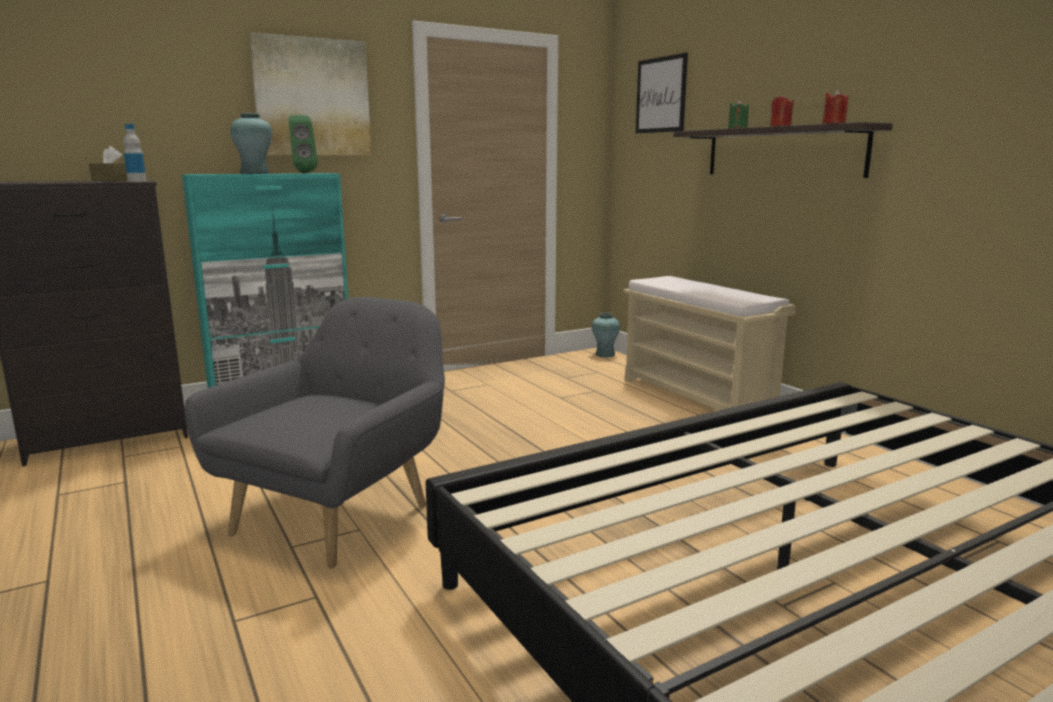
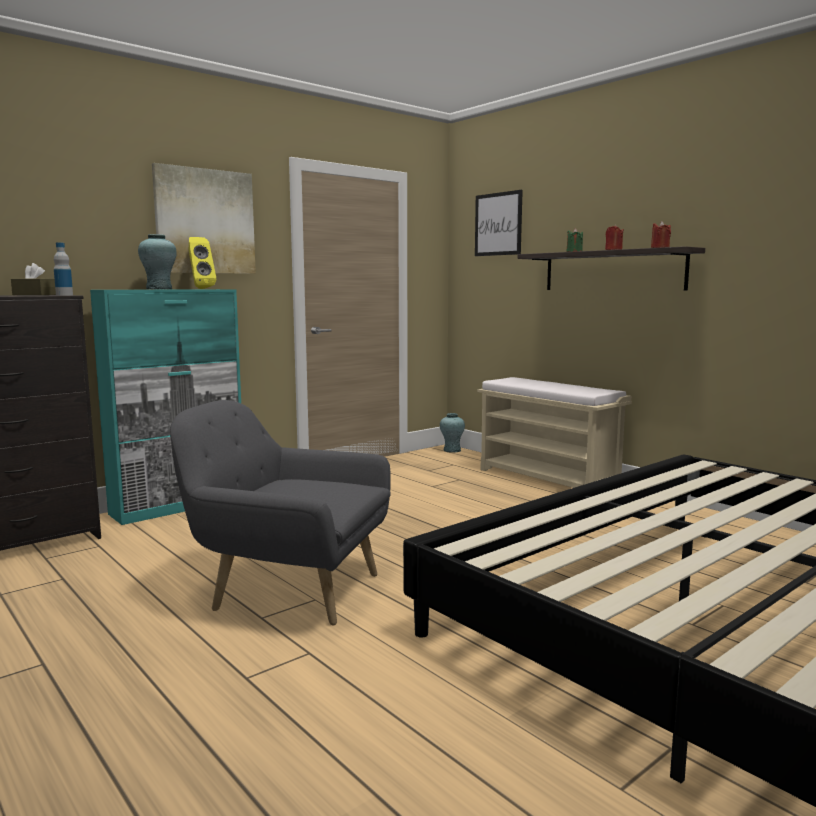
camera: 10 degrees left, 5 degrees down
grey armchair [184,297,445,568] -> grey armchair turned 90 degrees counterclockwise [170,400,391,625]
green speaker [288,115,318,173] -> yellow speaker [189,237,216,289]

